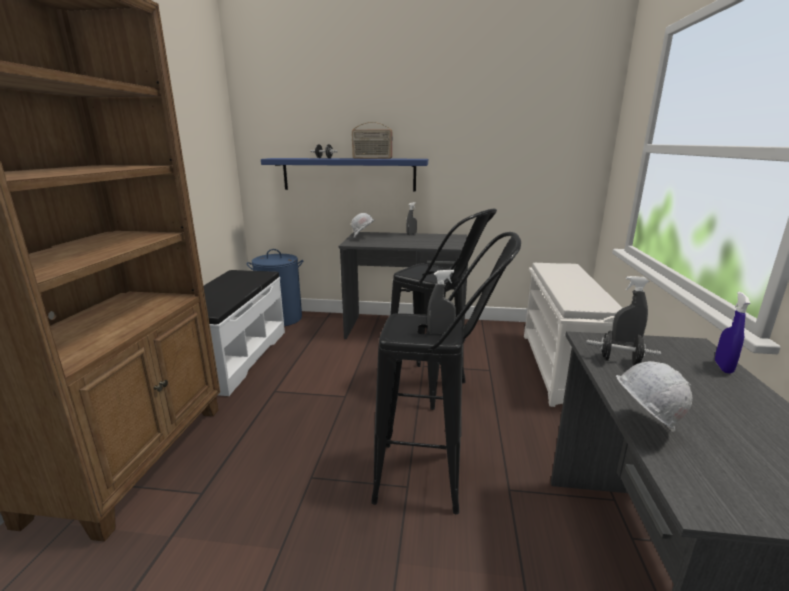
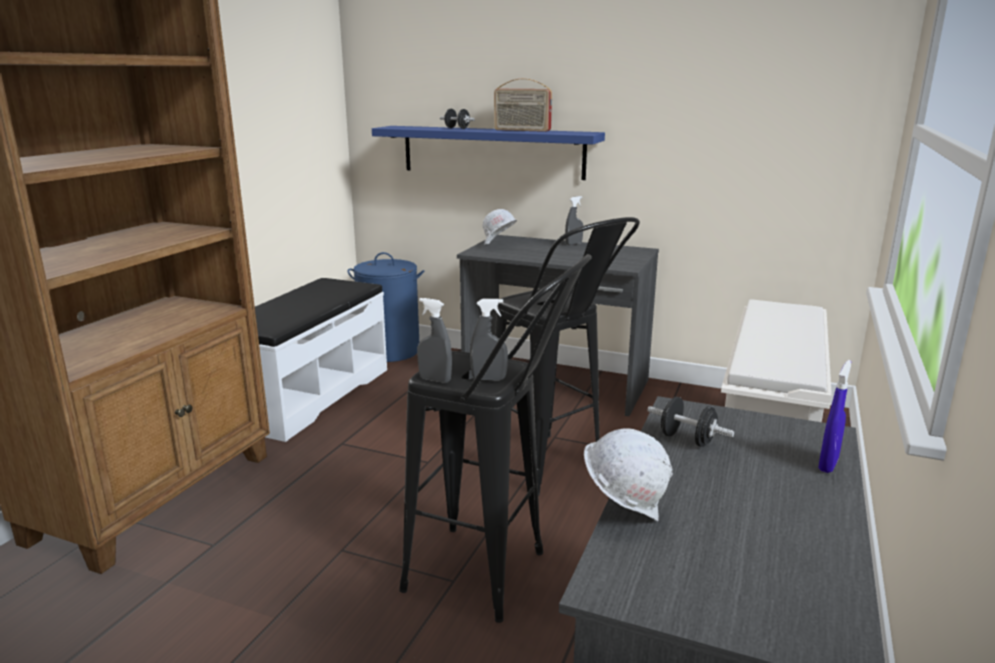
camera: 15 degrees right, 0 degrees up
grey spray bottle [612,276,650,343] -> grey spray bottle moved to [417,298,452,383]

